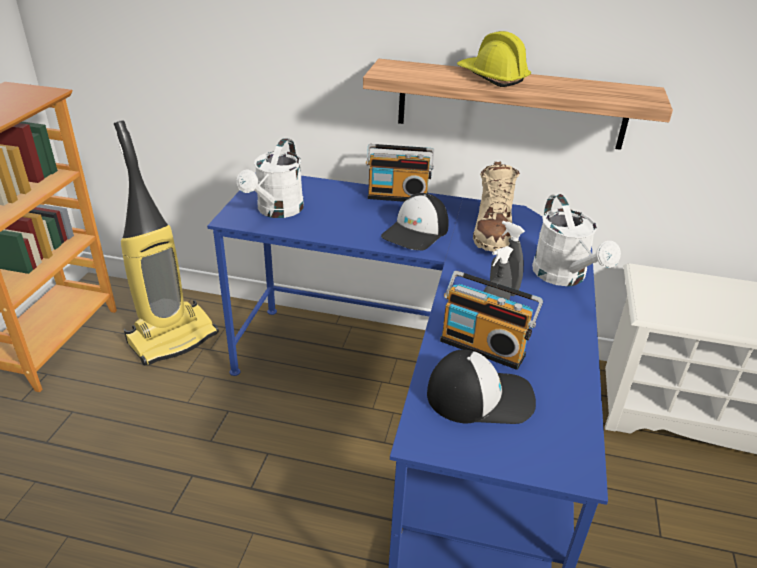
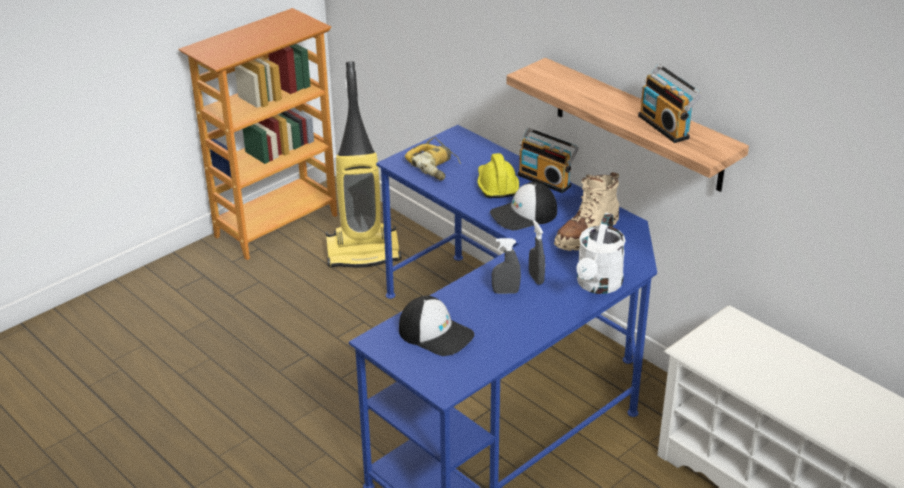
camera: 35 degrees right, 0 degrees up
white watering can [237,138,304,218] -> power drill [405,137,461,180]
radio [440,271,543,370] -> radio moved to [638,64,702,143]
yellow hard hat [457,31,531,87] -> yellow hard hat moved to [477,153,519,198]

